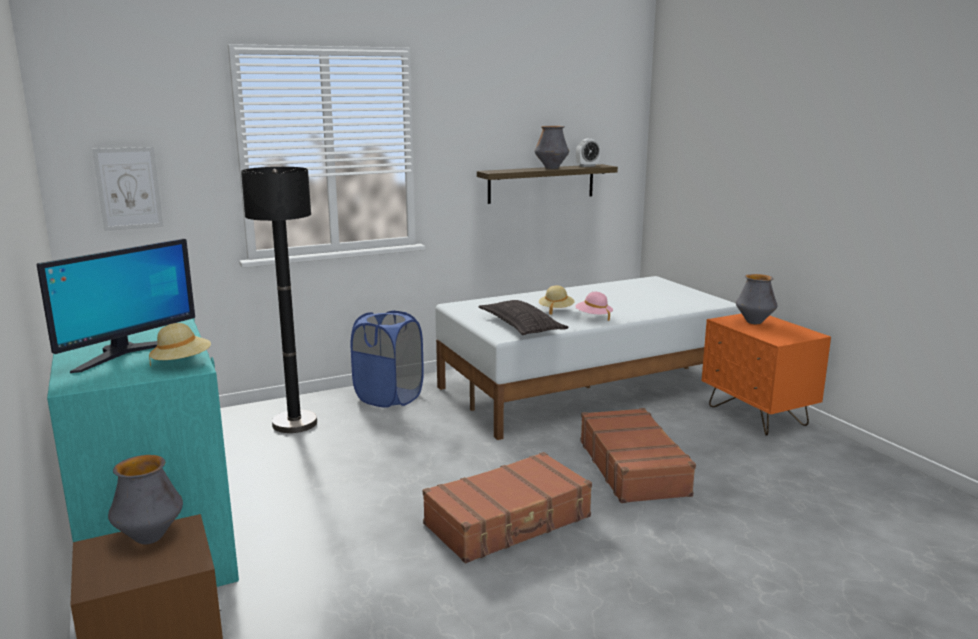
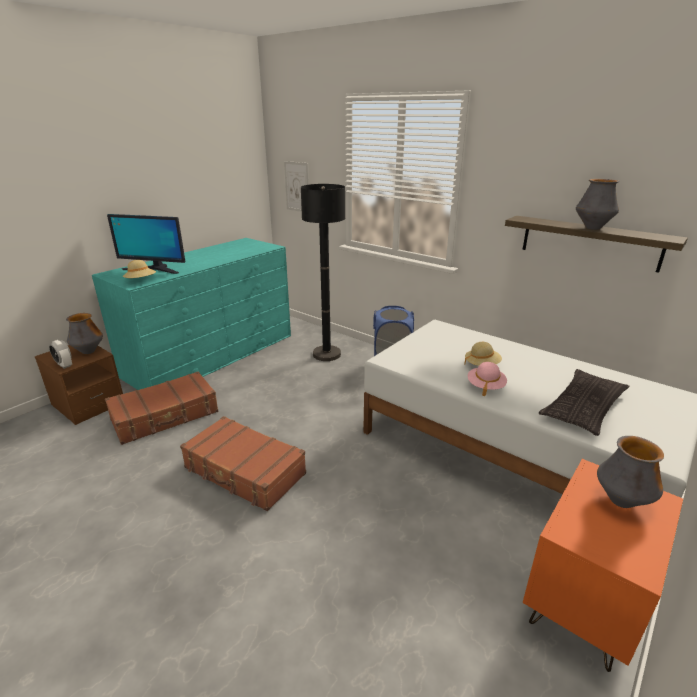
camera: 65 degrees right, 10 degrees up
pillow [479,300,569,335] -> pillow moved to [539,369,630,436]
alarm clock [576,139,600,167] -> alarm clock moved to [49,340,72,369]
brown suitcase [580,408,696,503] -> brown suitcase moved to [105,371,218,445]

